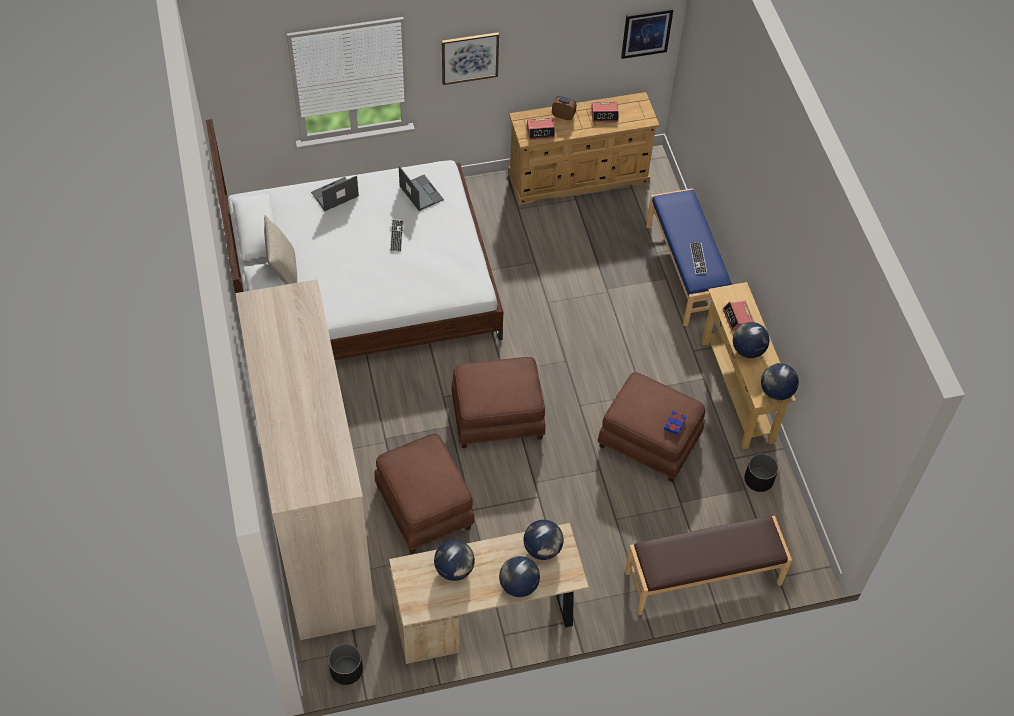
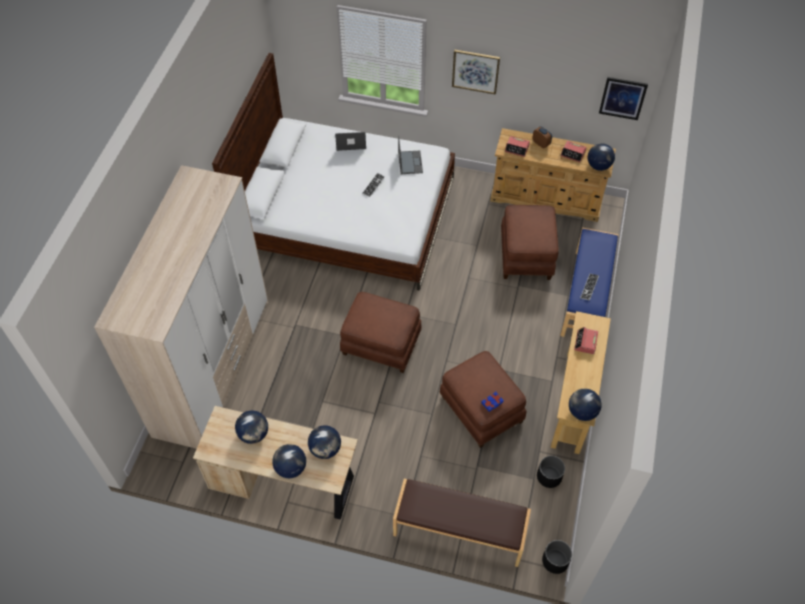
camera: 30 degrees right, 0 degrees up
beige pillow [264,215,297,285] -> none
black planter [329,644,363,685] -> black planter moved to [542,540,572,574]
brown ottoman [375,434,474,554] -> brown ottoman moved to [501,205,559,280]
globe [733,322,770,358] -> globe moved to [588,143,615,171]

